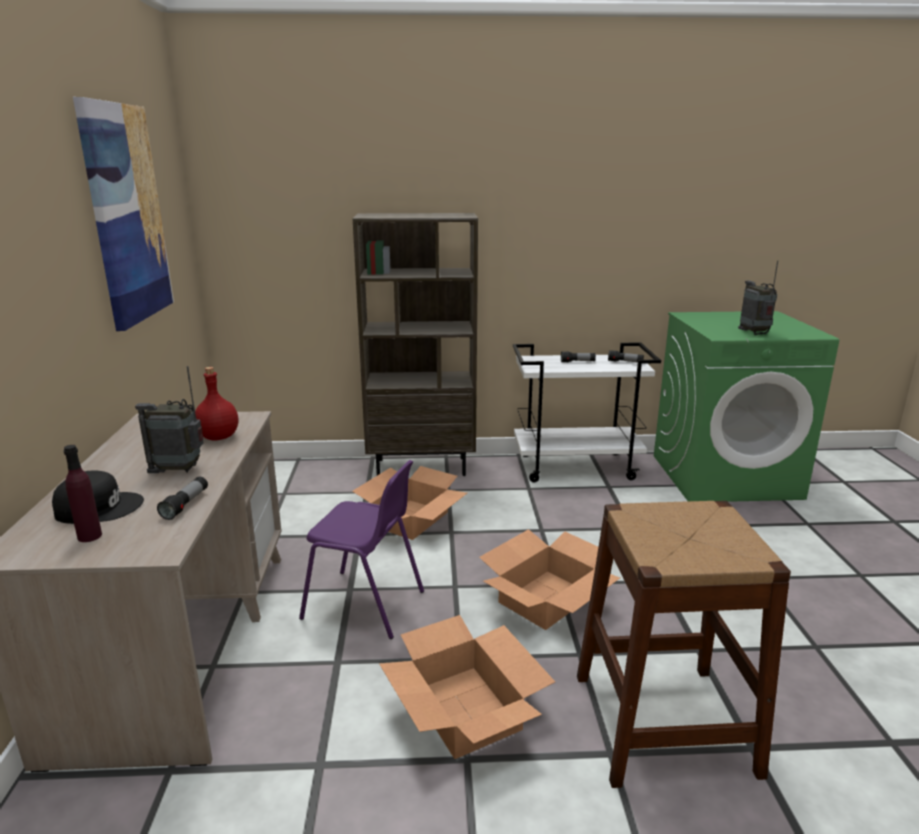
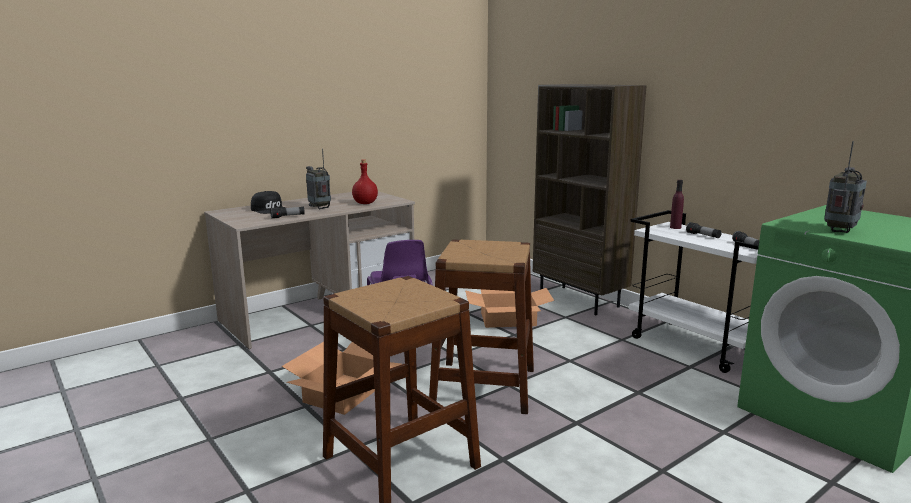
camera: 55 degrees right, 5 degrees down
purple bottle [63,445,102,542] -> purple bottle moved to [670,180,684,229]
picture [73,97,174,331] -> none
cardboard box [479,529,620,630] -> brown stool [429,239,534,414]

